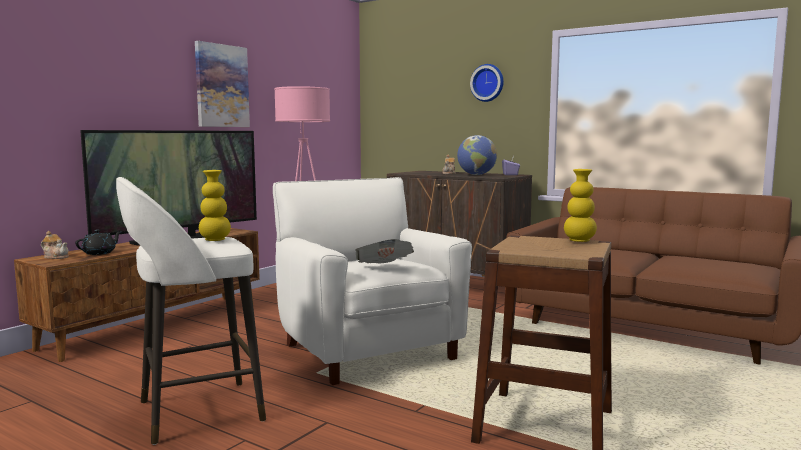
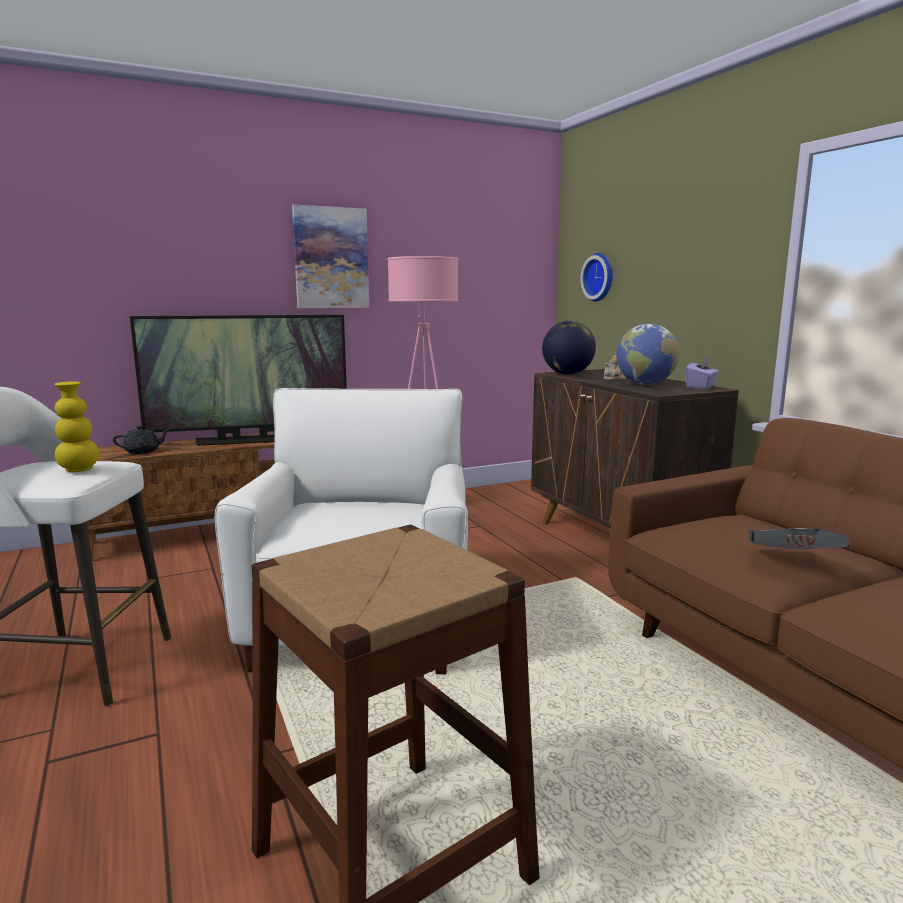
camera: 30 degrees right, 5 degrees up
teapot [41,231,69,259] -> none
newspaper [355,239,414,263] -> newspaper moved to [748,528,851,550]
wall clock [470,64,504,102] -> wall clock moved to [580,253,613,302]
yellow vase [564,169,597,242] -> none
none -> globe [542,321,596,375]

